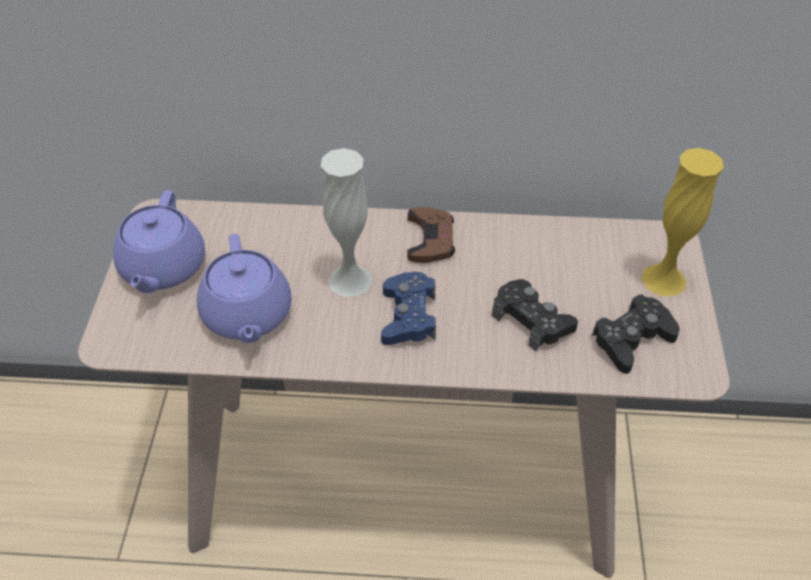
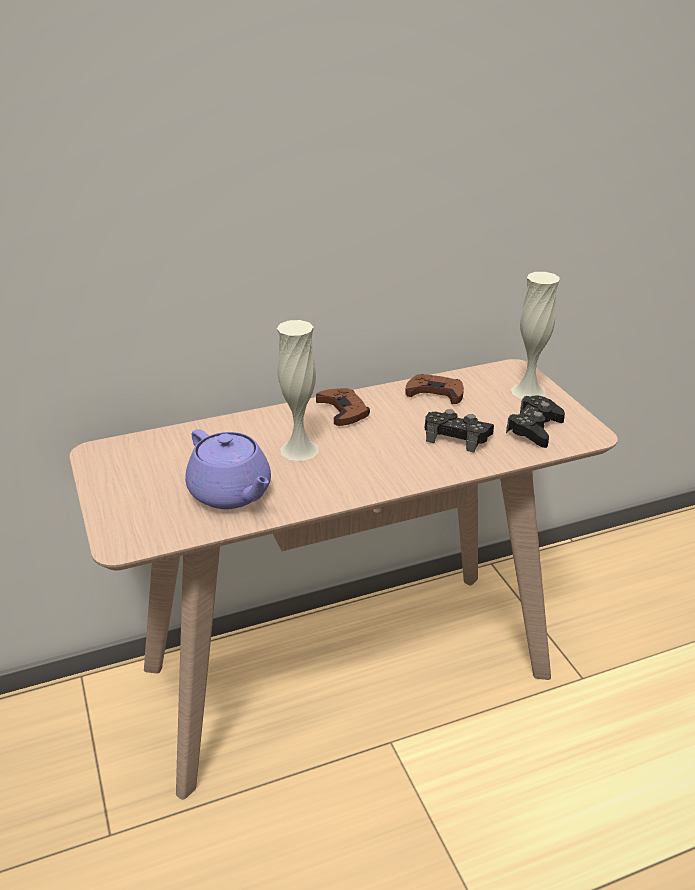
camera: 25 degrees left, 15 degrees down
purple teapot [113,190,205,293] -> none
blue game controller [381,272,436,345] -> none
yellow vase [641,148,724,296] -> white vase [511,272,560,399]
none -> brown game controller [405,374,464,404]

